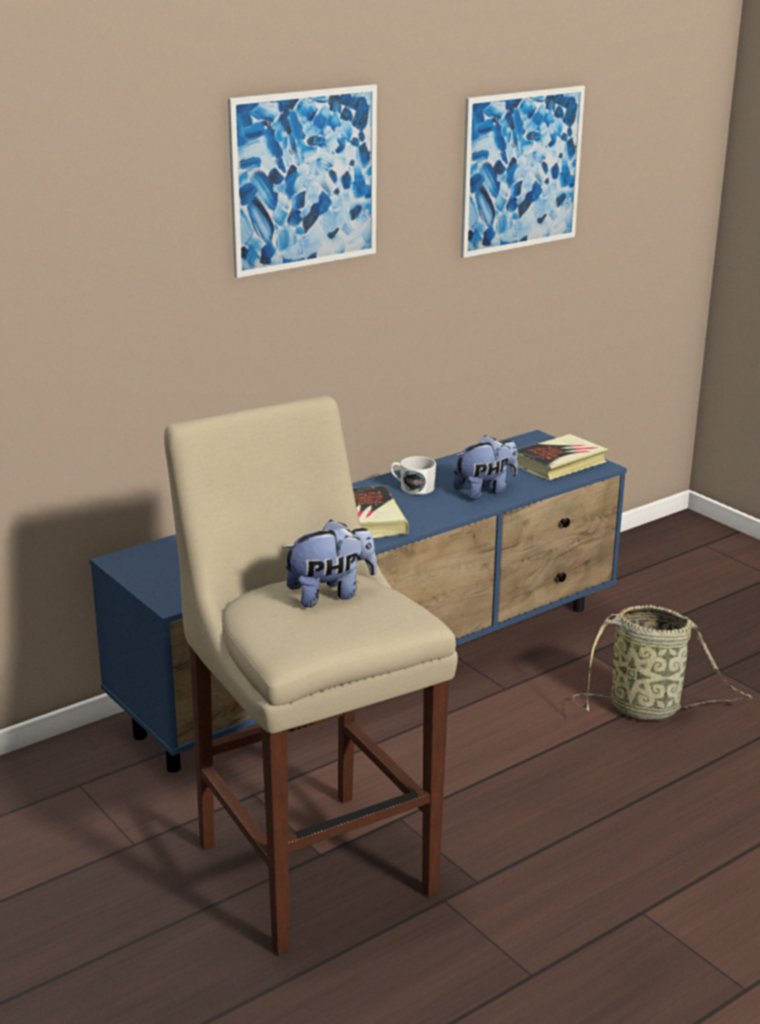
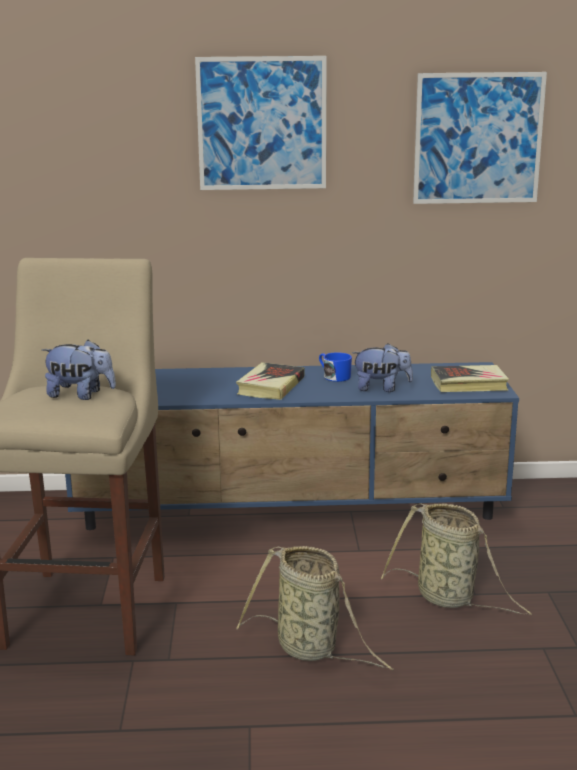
camera: 35 degrees right, 5 degrees down
white mug [390,456,436,495] -> blue mug [319,352,352,382]
none -> basket [236,546,394,670]

